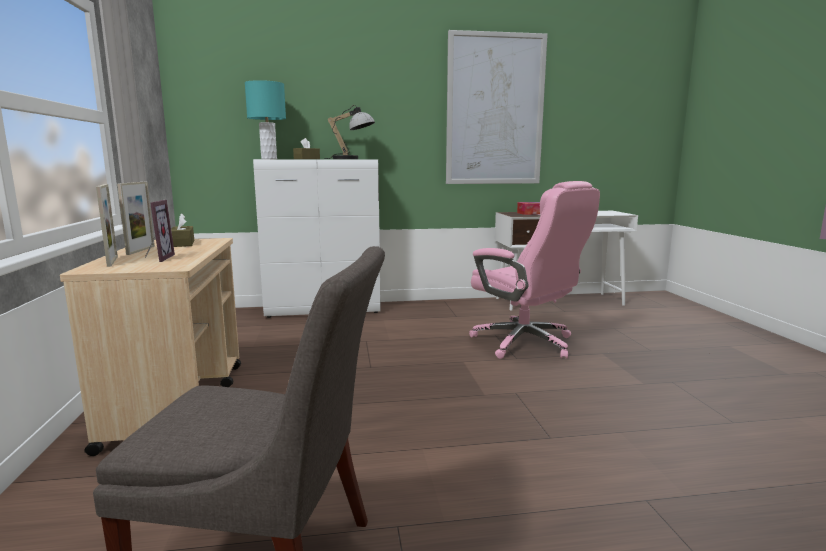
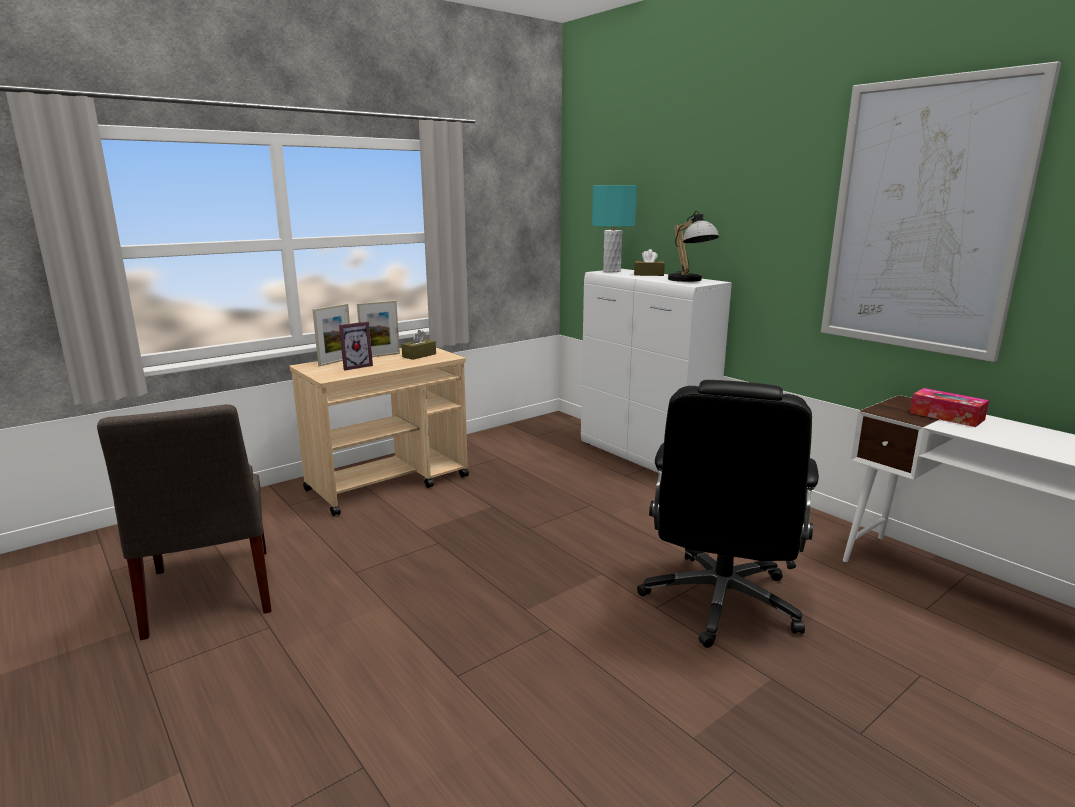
camera: 60 degrees right, 5 degrees up
pink office chair [469,181,600,359] -> black office chair [637,380,819,648]

